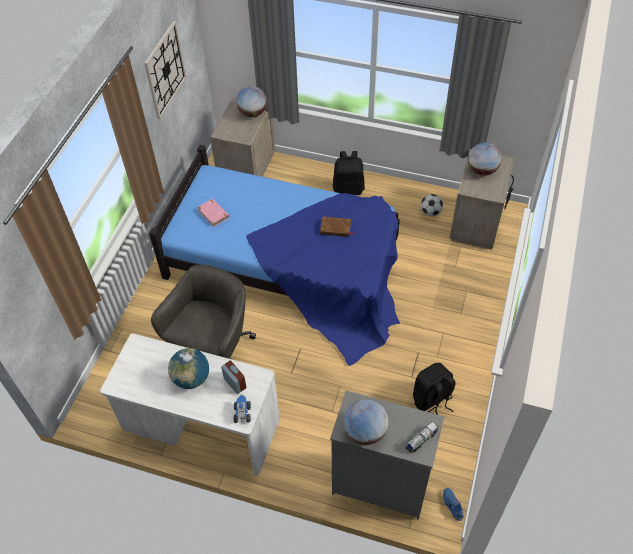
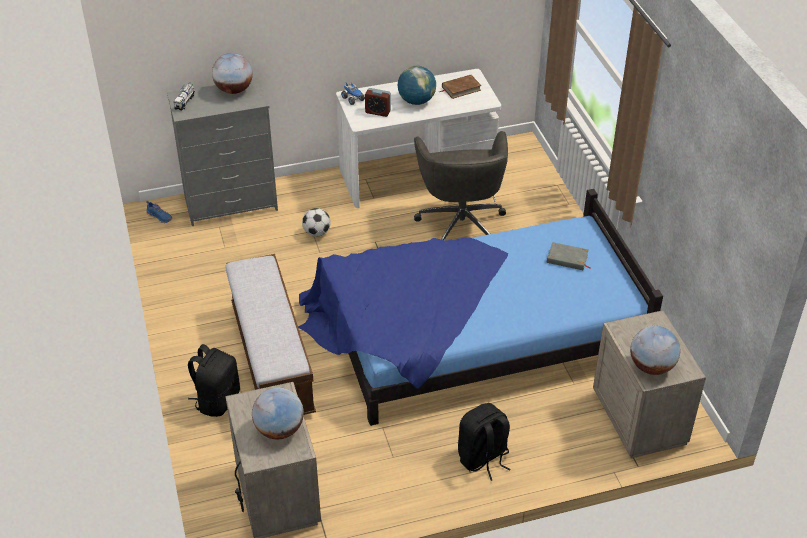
camera: 145 degrees right, 10 degrees down
wall clock [144,21,187,119] -> none
pink book [197,198,229,227] -> grey book [547,242,591,270]
brown book [320,217,355,237] -> brown book moved to [439,75,481,99]
black backpack [413,363,456,415] -> black backpack moved to [188,344,240,417]
football [421,194,443,216] -> football moved to [302,208,331,237]
none -> bench [225,254,316,415]

